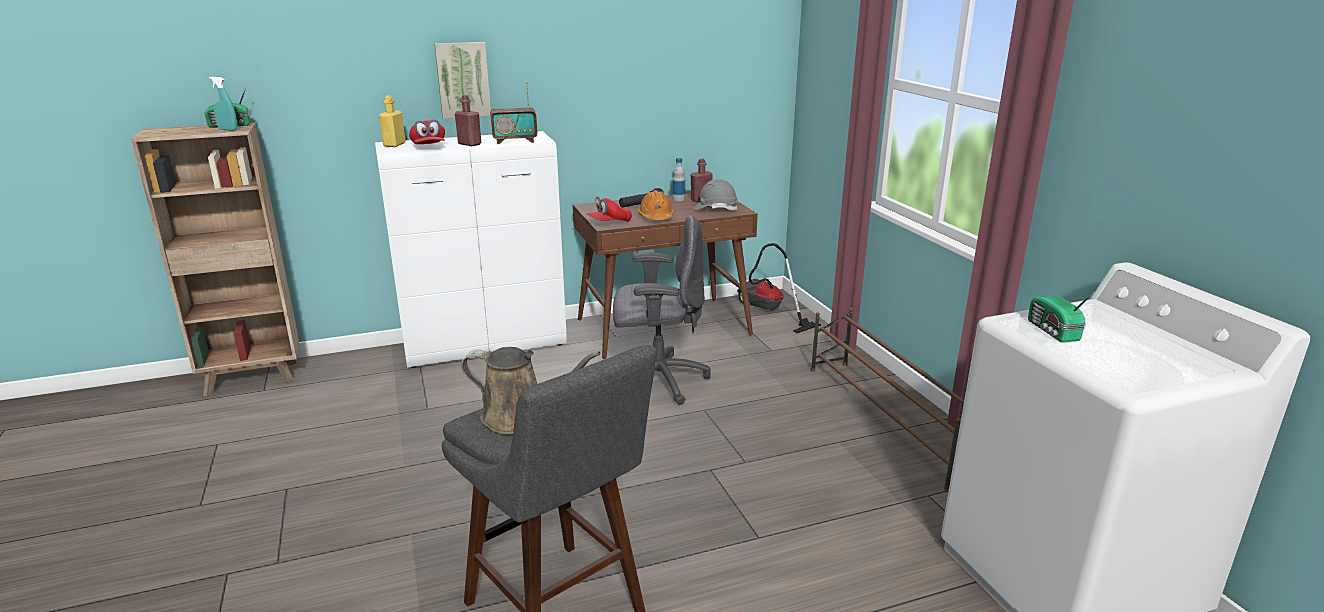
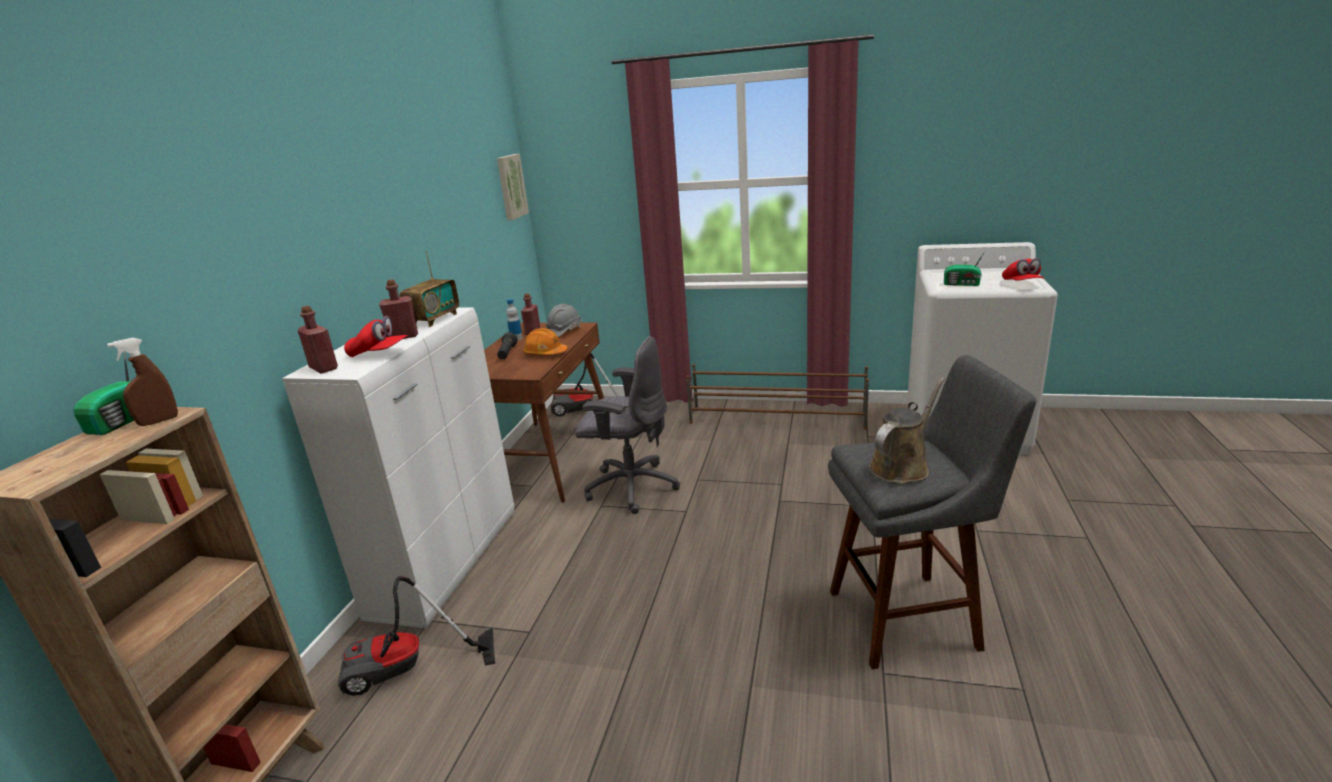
camera: 55 degrees left, 0 degrees up
turquoise spray bottle [209,76,238,131] -> brown spray bottle [107,338,178,426]
yellow bottle [379,96,406,147] -> red bottle [298,306,338,373]
picture [434,42,491,119] -> picture moved to [497,154,529,220]
red cap [587,196,632,222] -> red cap moved to [1002,258,1044,281]
grey office chair [613,215,711,405] -> grey office chair turned 75 degrees clockwise [575,336,680,514]
none -> vacuum cleaner [338,576,495,696]

